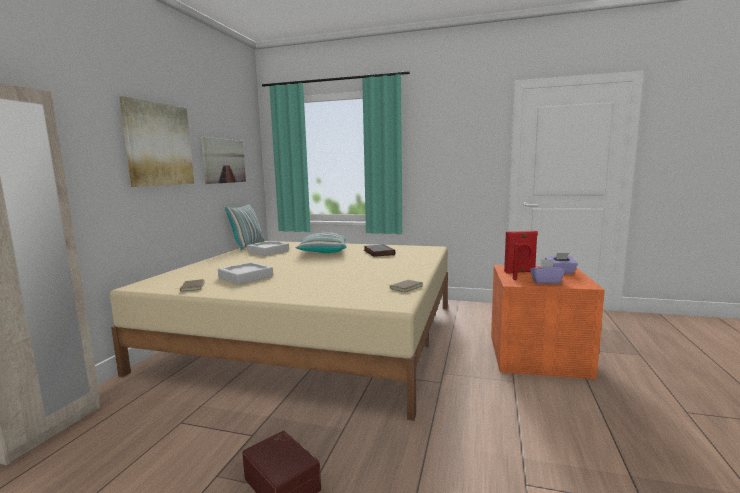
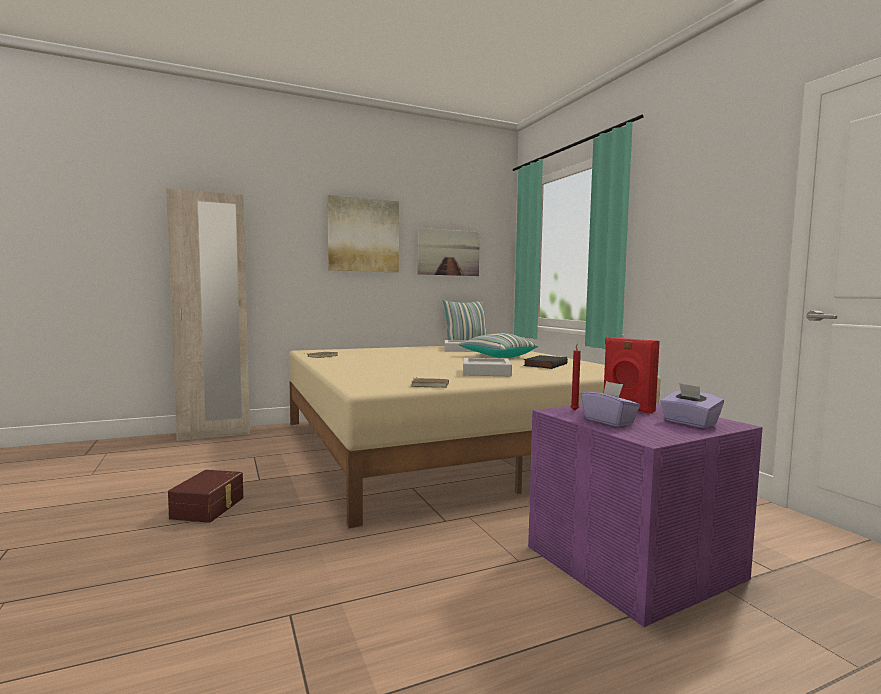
camera: 50 degrees right, 5 degrees down
grey tray [218,262,273,285] -> grey tray moved to [463,358,512,376]
orange storage box [491,265,605,379] -> purple storage box [528,403,763,627]

